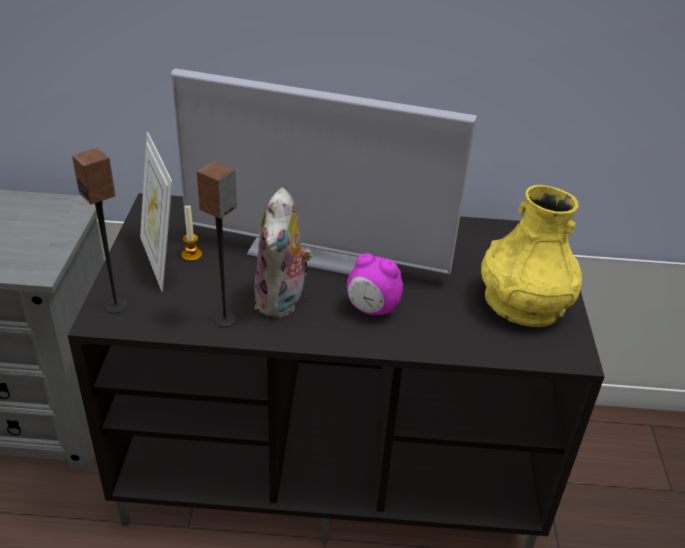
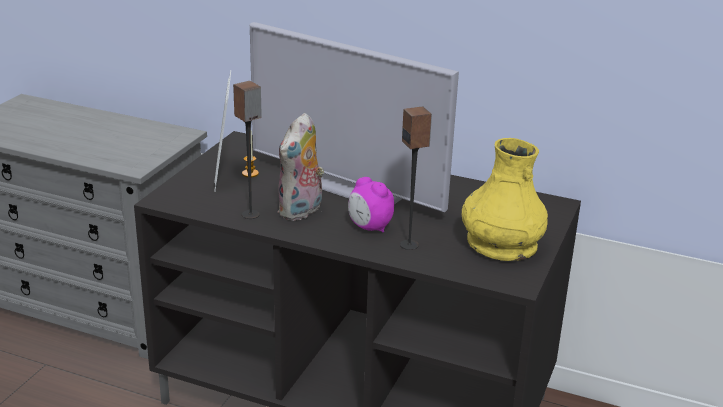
camera: 20 degrees right, 10 degrees down
speaker [72,148,127,313] -> speaker moved to [400,107,432,250]

